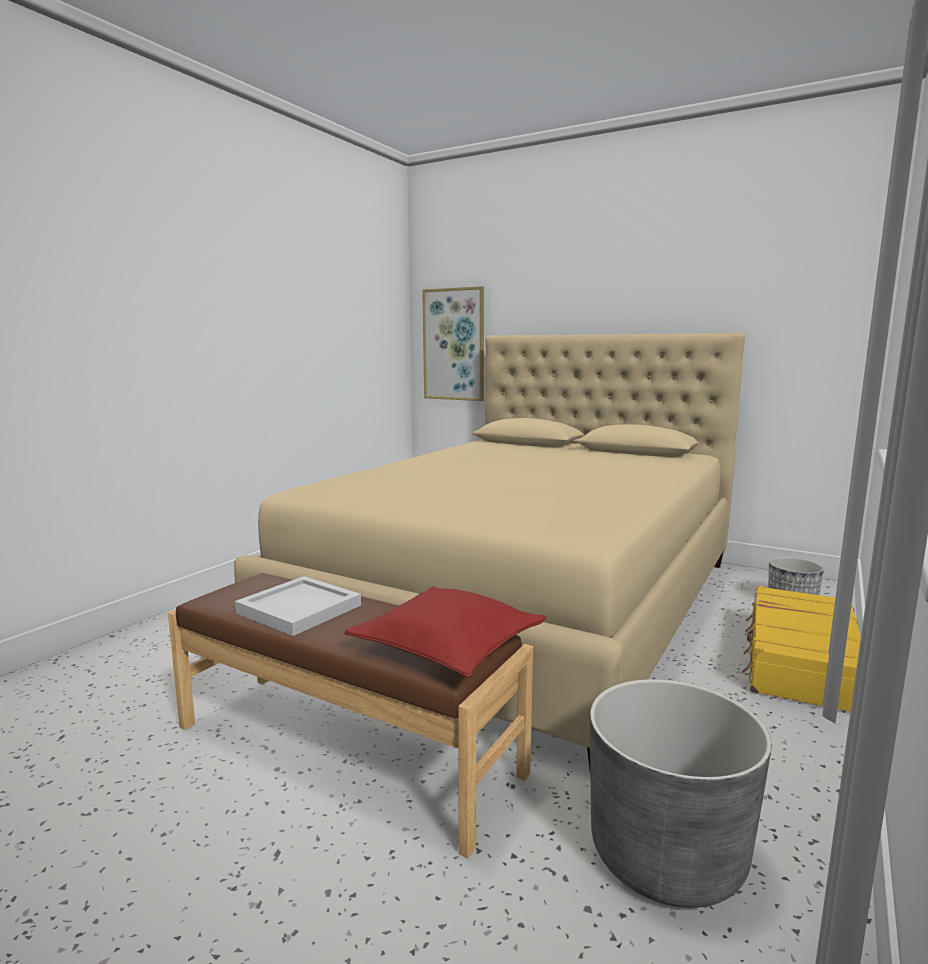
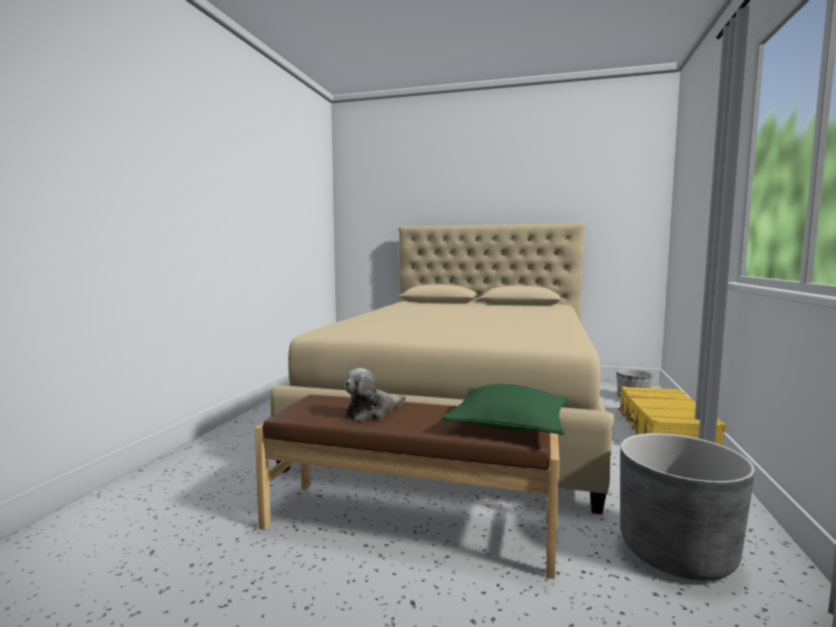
camera: 15 degrees left, 5 degrees down
white tray [235,576,361,636] -> plush toy [344,368,406,422]
red pillow [345,586,547,678] -> green pillow [442,384,569,435]
picture [422,286,484,401] -> none

